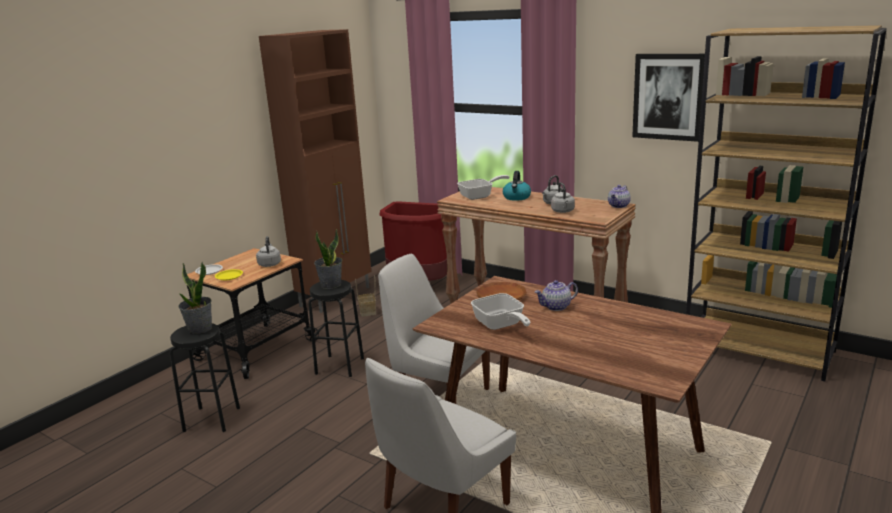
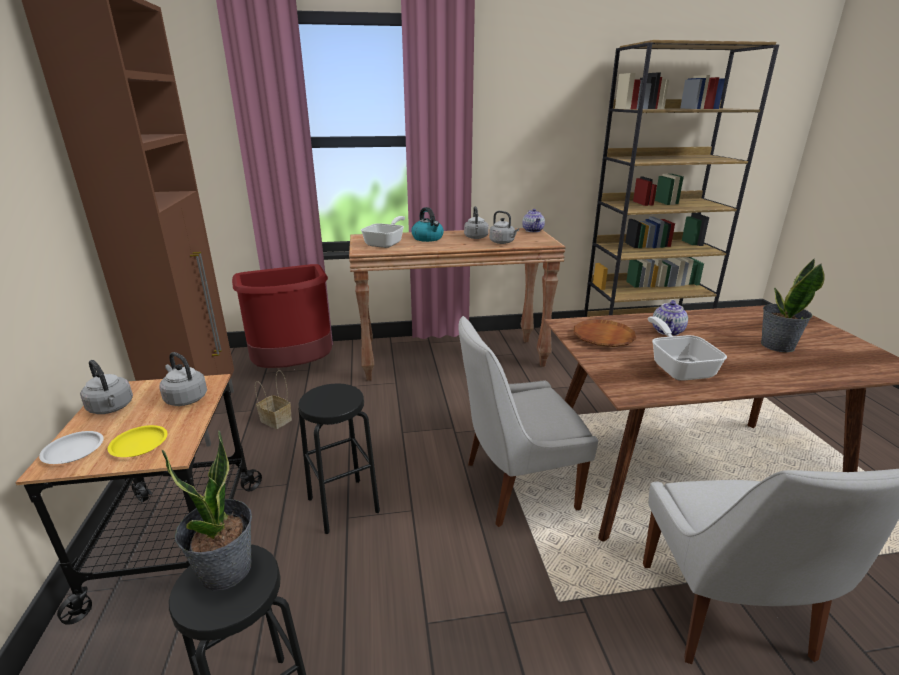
camera: 45 degrees left, 5 degrees up
potted plant [314,229,342,289] -> potted plant moved to [761,259,825,353]
frying pan [471,293,530,330] -> frying pan turned 120 degrees counterclockwise [648,316,727,381]
picture [632,54,705,142] -> none
none -> grey kettle [80,360,133,414]

